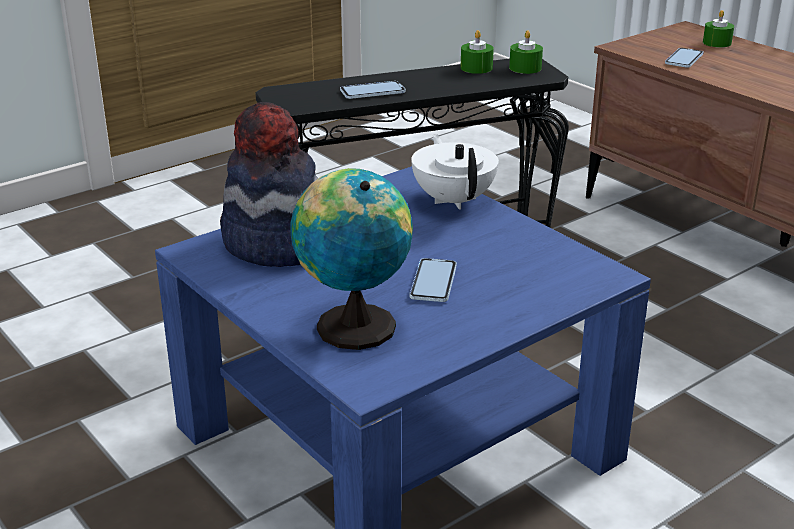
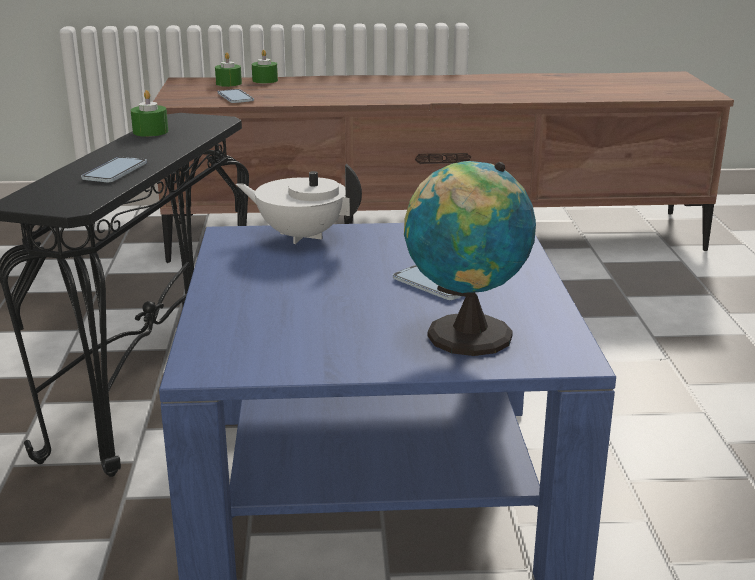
camera: 55 degrees left, 5 degrees down
hat [220,102,318,267] -> none
green candle [509,30,543,74] -> green candle moved to [252,50,278,83]

